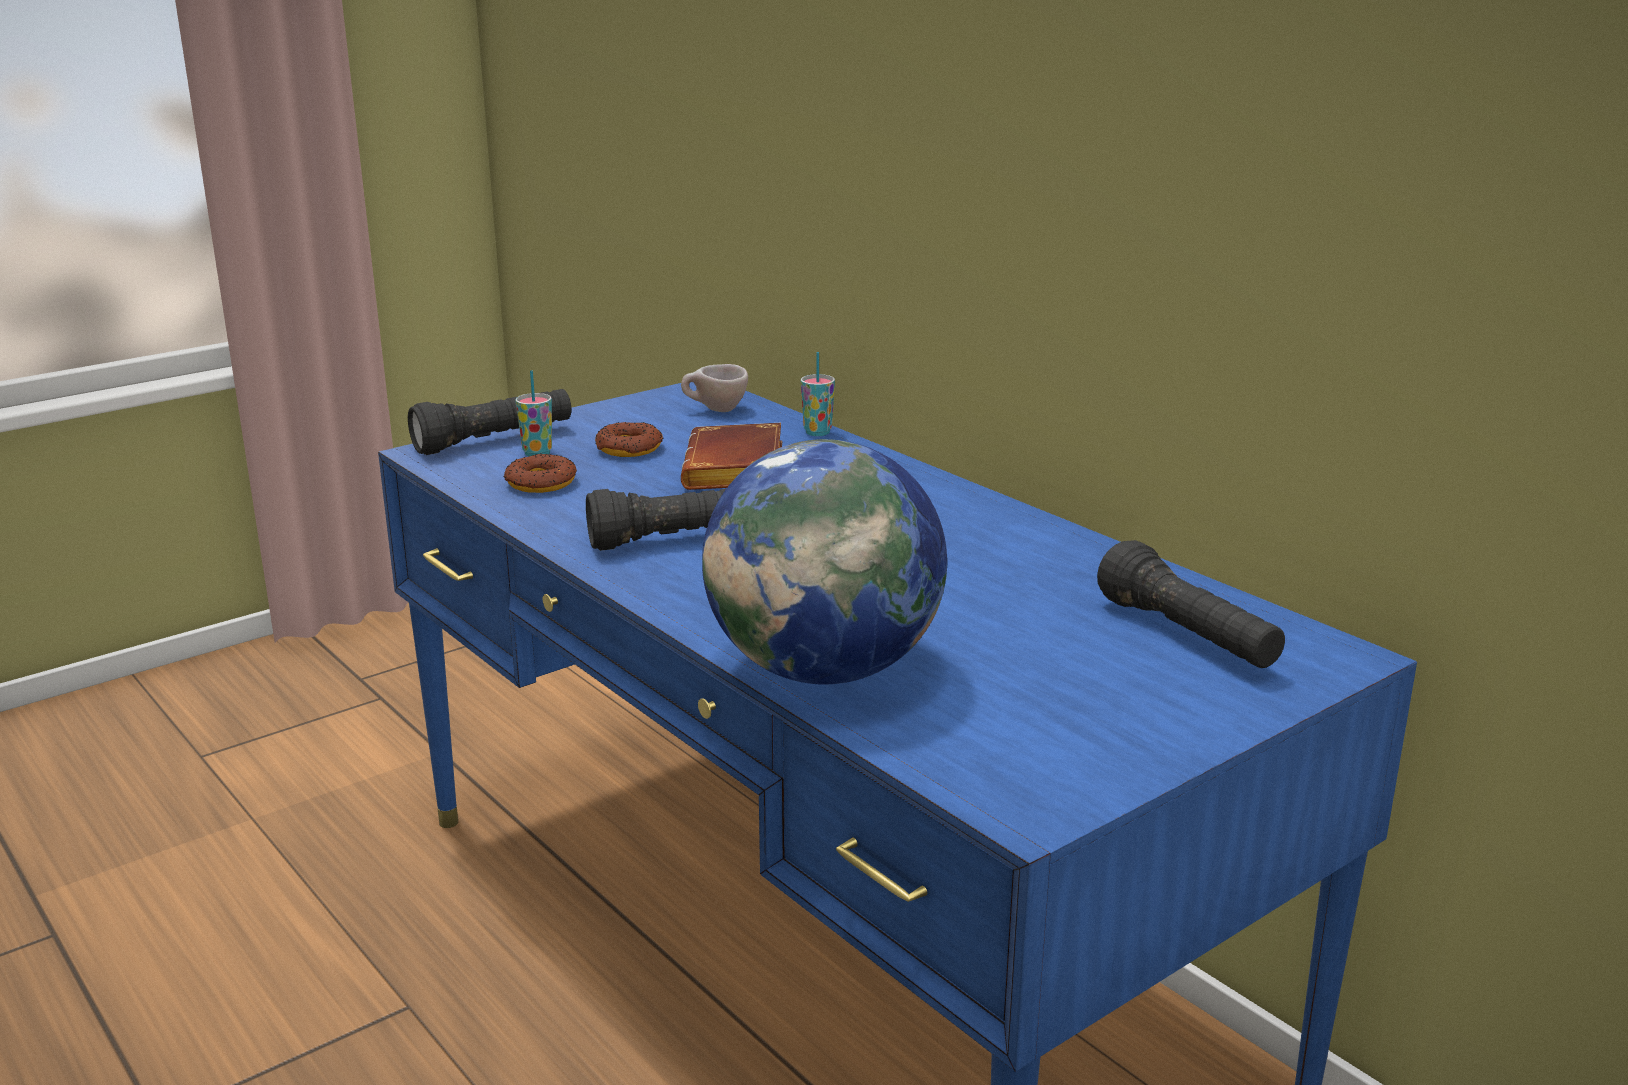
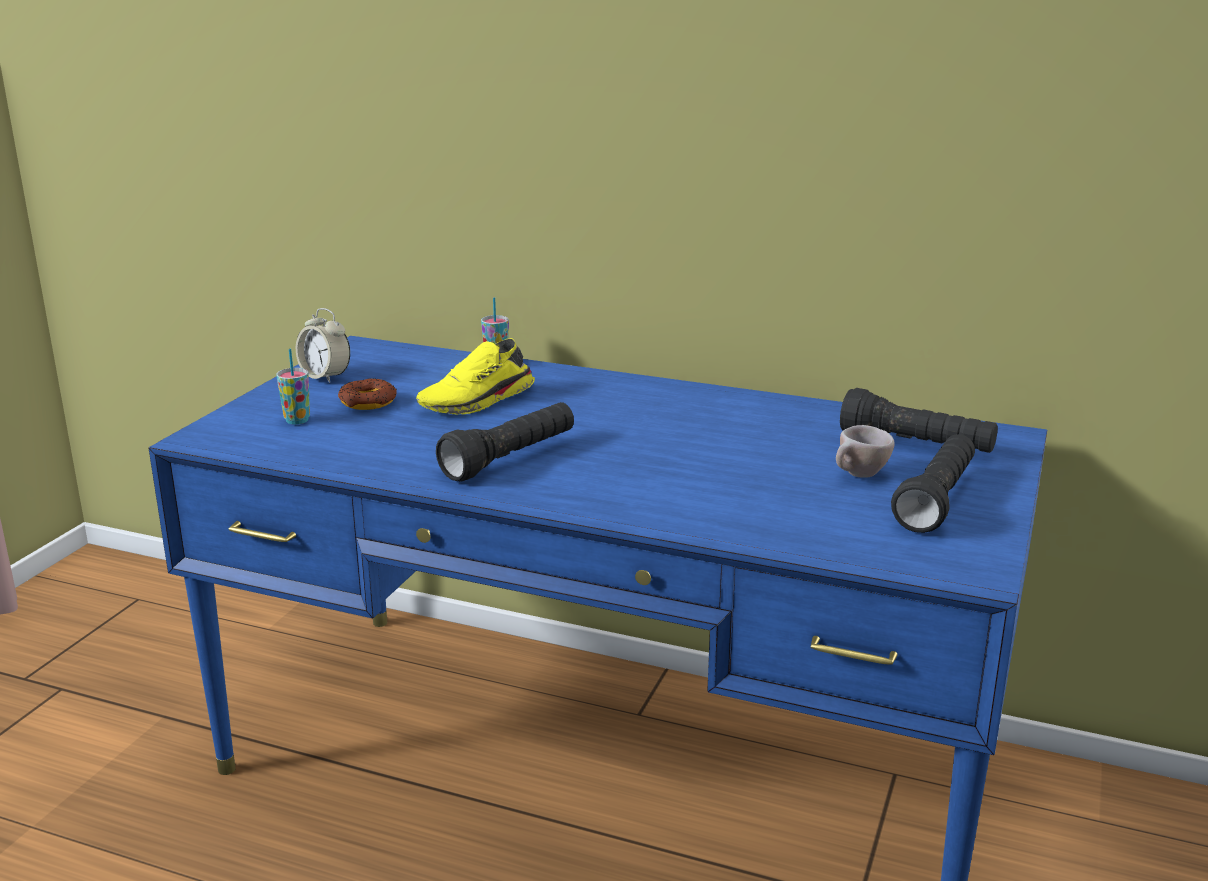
camera: 30 degrees left, 0 degrees up
black flashlight [408,389,571,455] -> black flashlight moved to [891,434,975,533]
donut [503,453,577,493] -> none
beige cup [681,364,748,412] -> beige cup moved to [836,425,895,478]
brown book [681,423,782,490] -> yellow shoe [416,338,535,415]
globe [702,439,947,685] -> none
none -> alarm clock [296,308,350,383]

